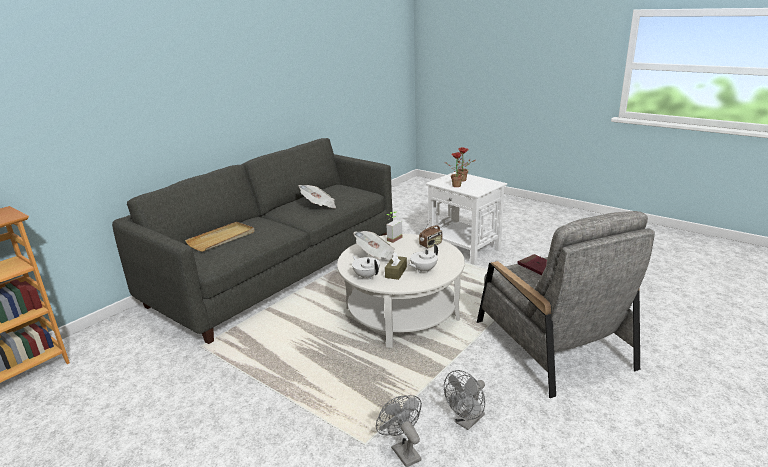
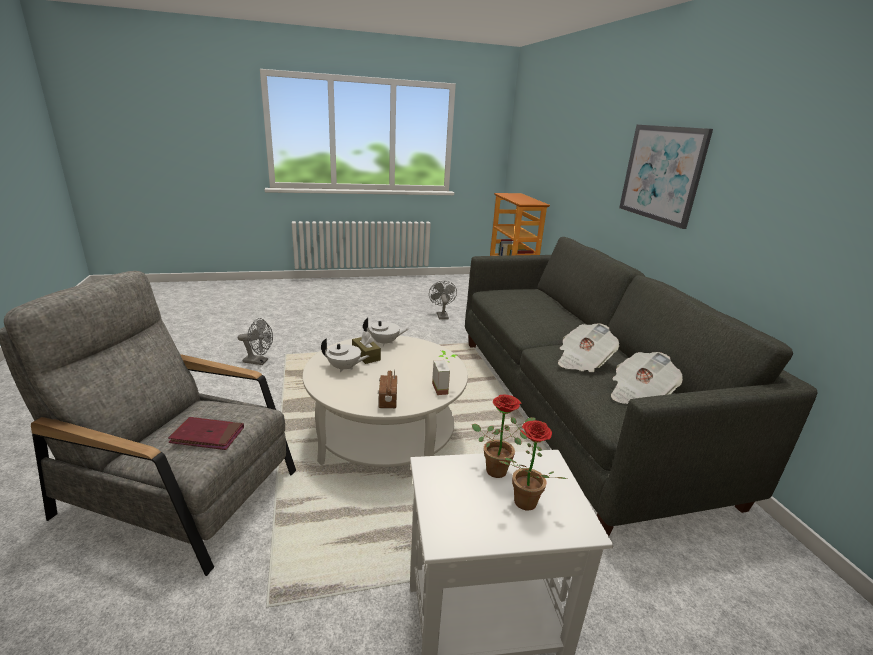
camera: 125 degrees right, 0 degrees up
beige tray [185,222,255,252] -> none
newspaper [353,231,395,260] -> newspaper moved to [611,352,683,404]
white teapot [408,244,438,273] -> white teapot turned 105 degrees clockwise [321,338,369,372]
grey fan [444,370,485,430] -> grey fan moved to [429,281,457,319]
none -> picture [619,125,713,229]

